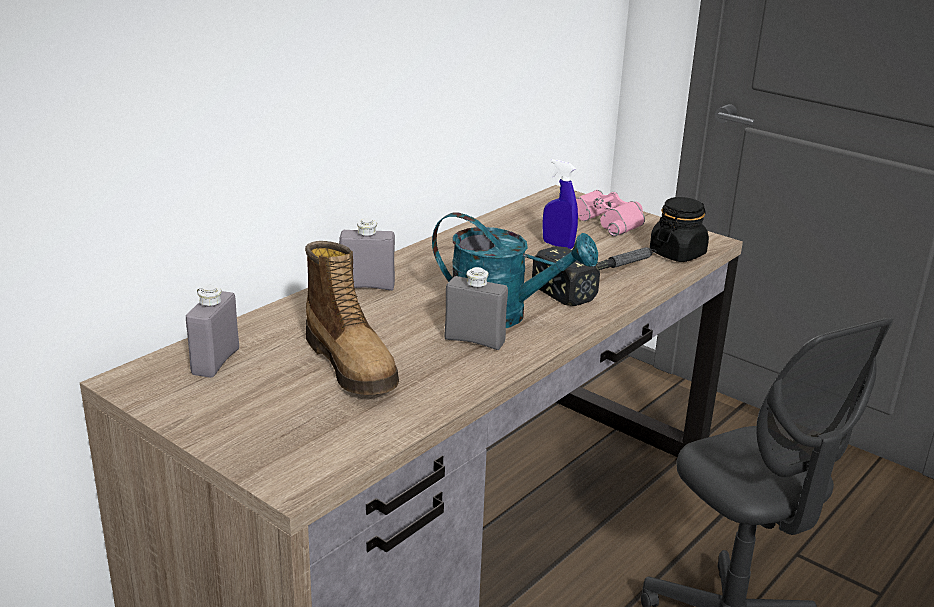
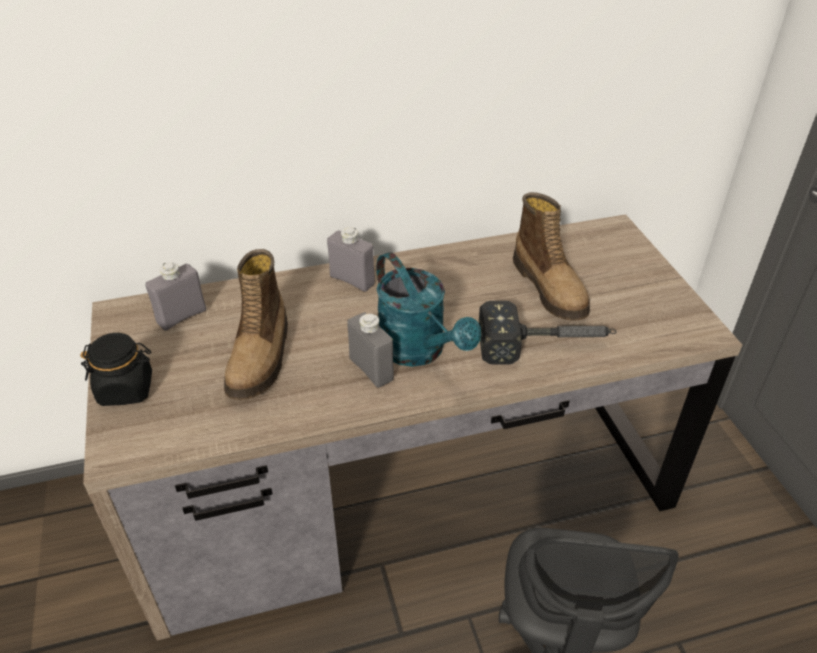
camera: 35 degrees right, 15 degrees up
blue spray bottle [543,159,578,249] -> boot [513,192,590,321]
pink binoculars [576,190,645,236] -> none
black jar [650,197,709,262] -> black jar moved to [80,333,152,406]

